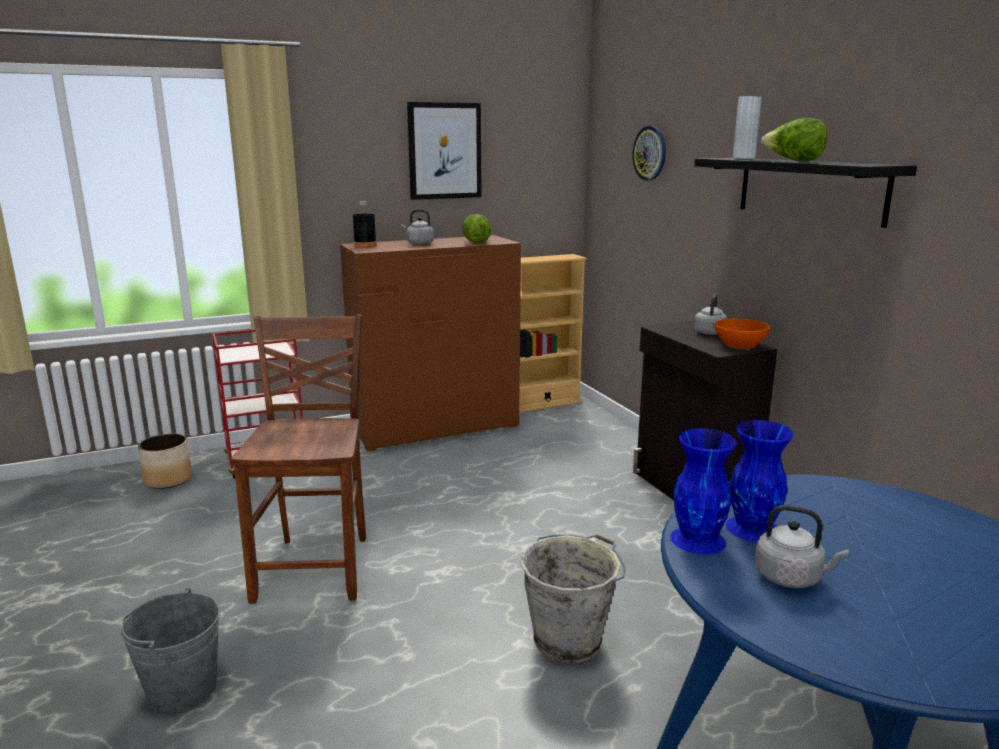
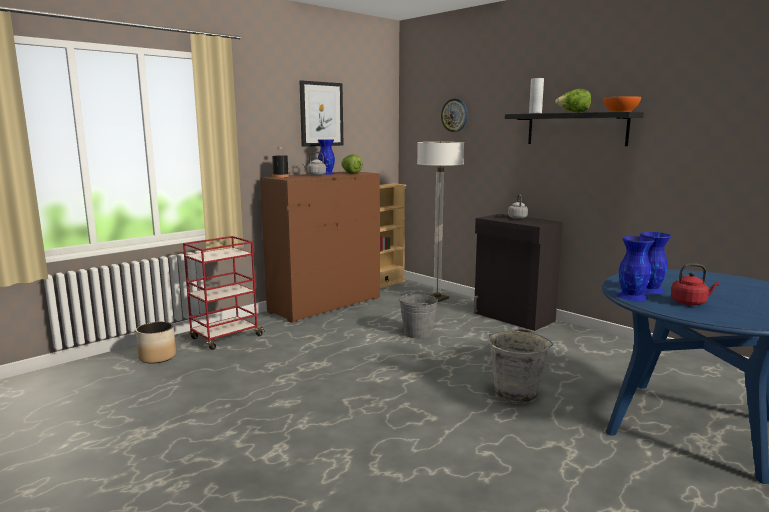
camera: 20 degrees left, 5 degrees down
grey bucket [121,588,220,713] -> grey bucket moved to [399,292,438,339]
brown chair [231,315,366,603] -> none
orange bowl [715,319,770,349] -> orange bowl moved to [603,96,641,112]
grey kettle [755,505,849,588] -> red kettle [671,264,720,305]
none -> blue vase [318,139,335,175]
none -> floor lamp [417,141,464,302]

